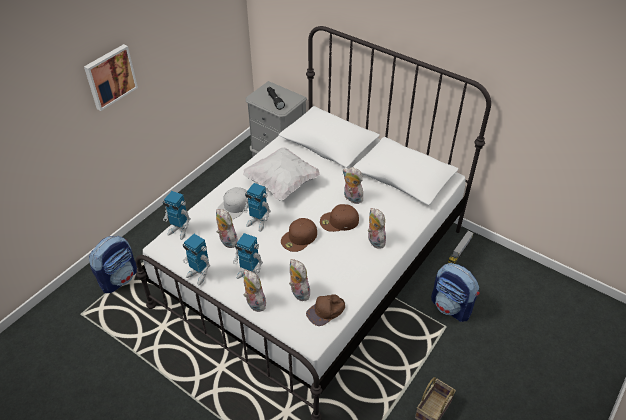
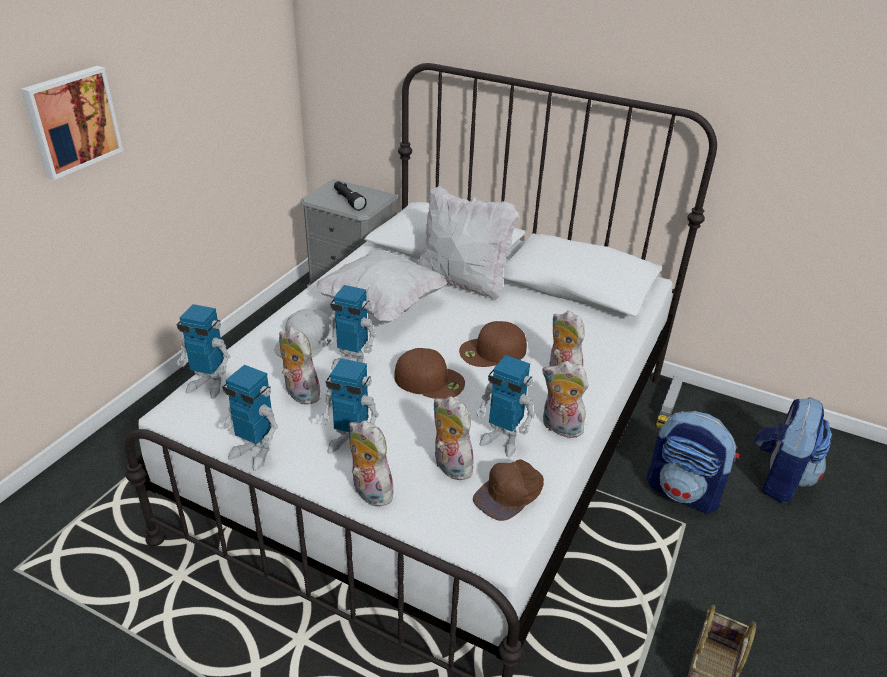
camera: 10 degrees left, 10 degrees down
backpack [89,236,137,293] -> backpack moved to [754,397,832,503]
brown cap [281,218,317,252] -> brown cap turned 105 degrees counterclockwise [394,348,465,399]
plush toy [343,167,363,204] -> plush toy moved to [542,361,589,438]
none -> white pillow [417,185,520,300]
none -> toy robot [476,355,535,457]

